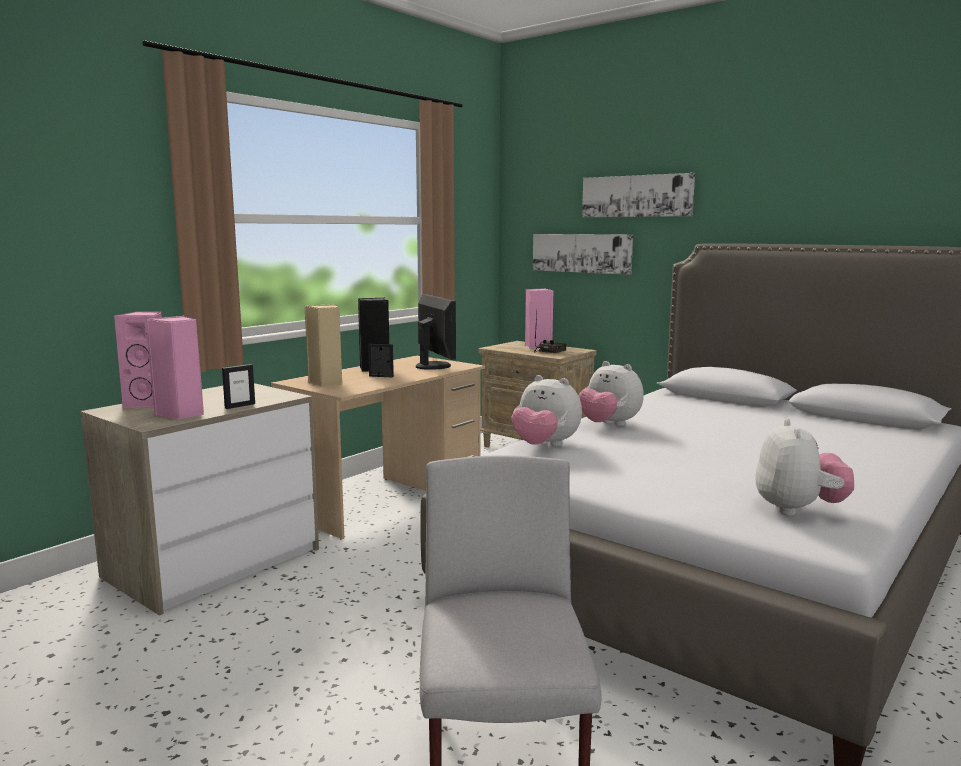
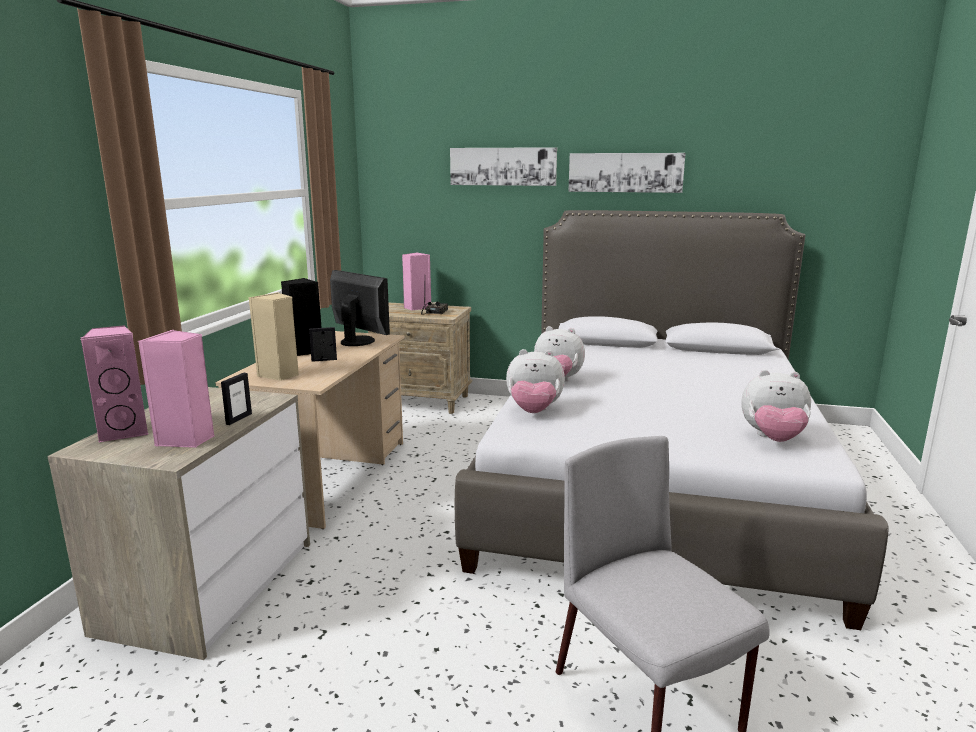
camera: 25 degrees left, 5 degrees up
picture [533,234,633,275] -> picture moved to [568,153,686,193]
plush toy [755,419,854,516] -> plush toy turned 120 degrees clockwise [742,370,811,442]

